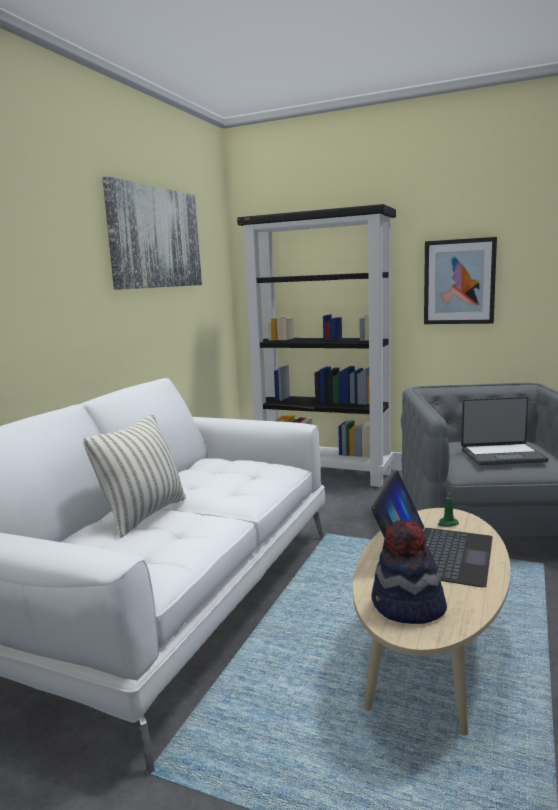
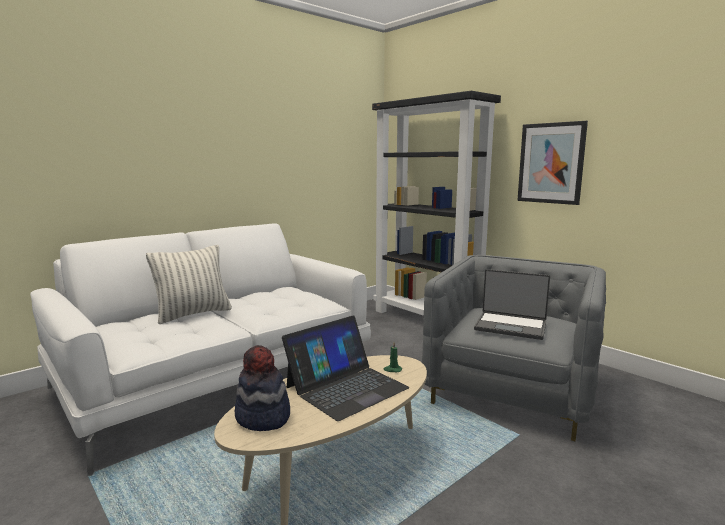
camera: 25 degrees right, 0 degrees up
picture [102,176,202,290] -> none

